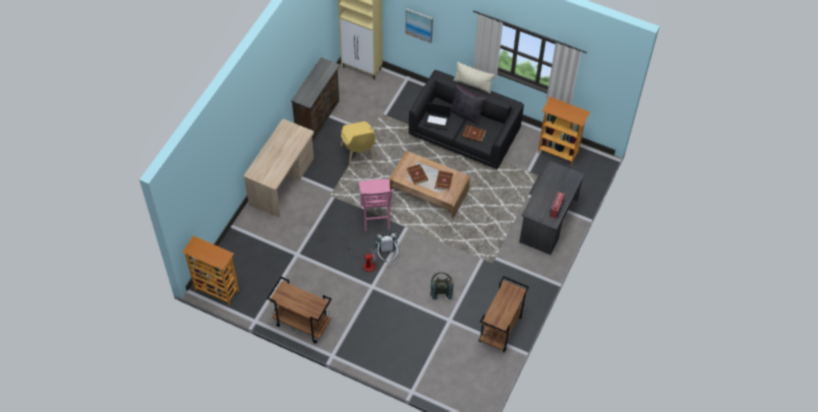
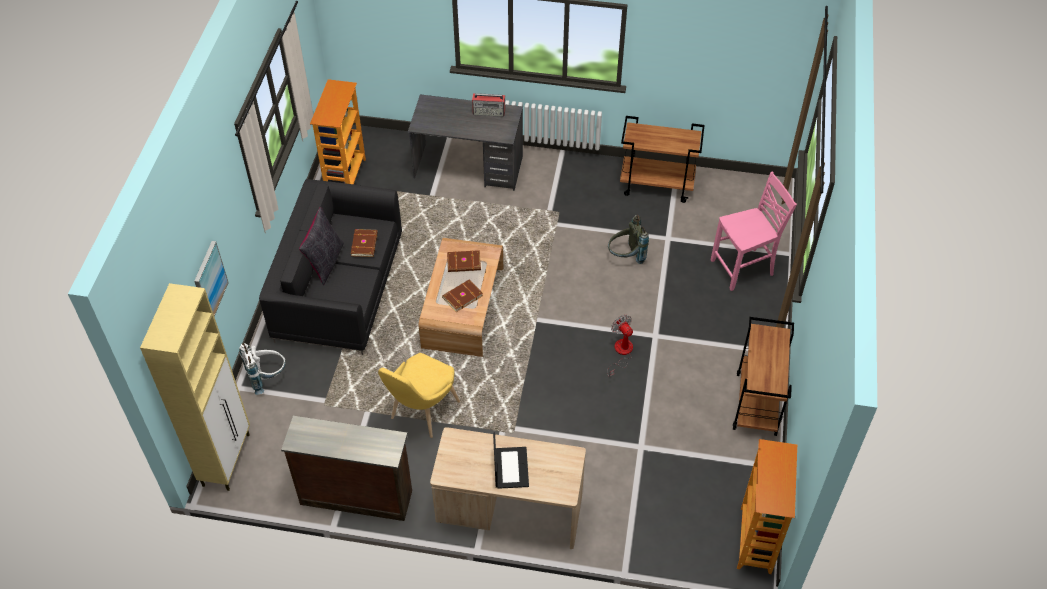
camera: 105 degrees left, 5 degrees down
yellow chair [341,121,376,168] -> yellow chair turned 150 degrees clockwise [378,353,460,438]
pink chair [359,179,393,231] -> pink chair moved to [711,172,797,291]
white backpack [375,232,398,262] -> white backpack moved to [239,343,286,395]
laptop [424,102,451,130] -> laptop moved to [493,432,529,489]
beige pillow [453,62,495,93] -> none

